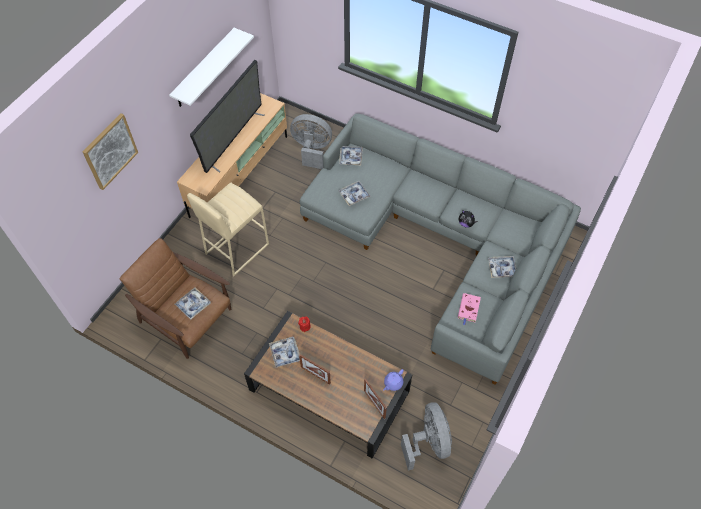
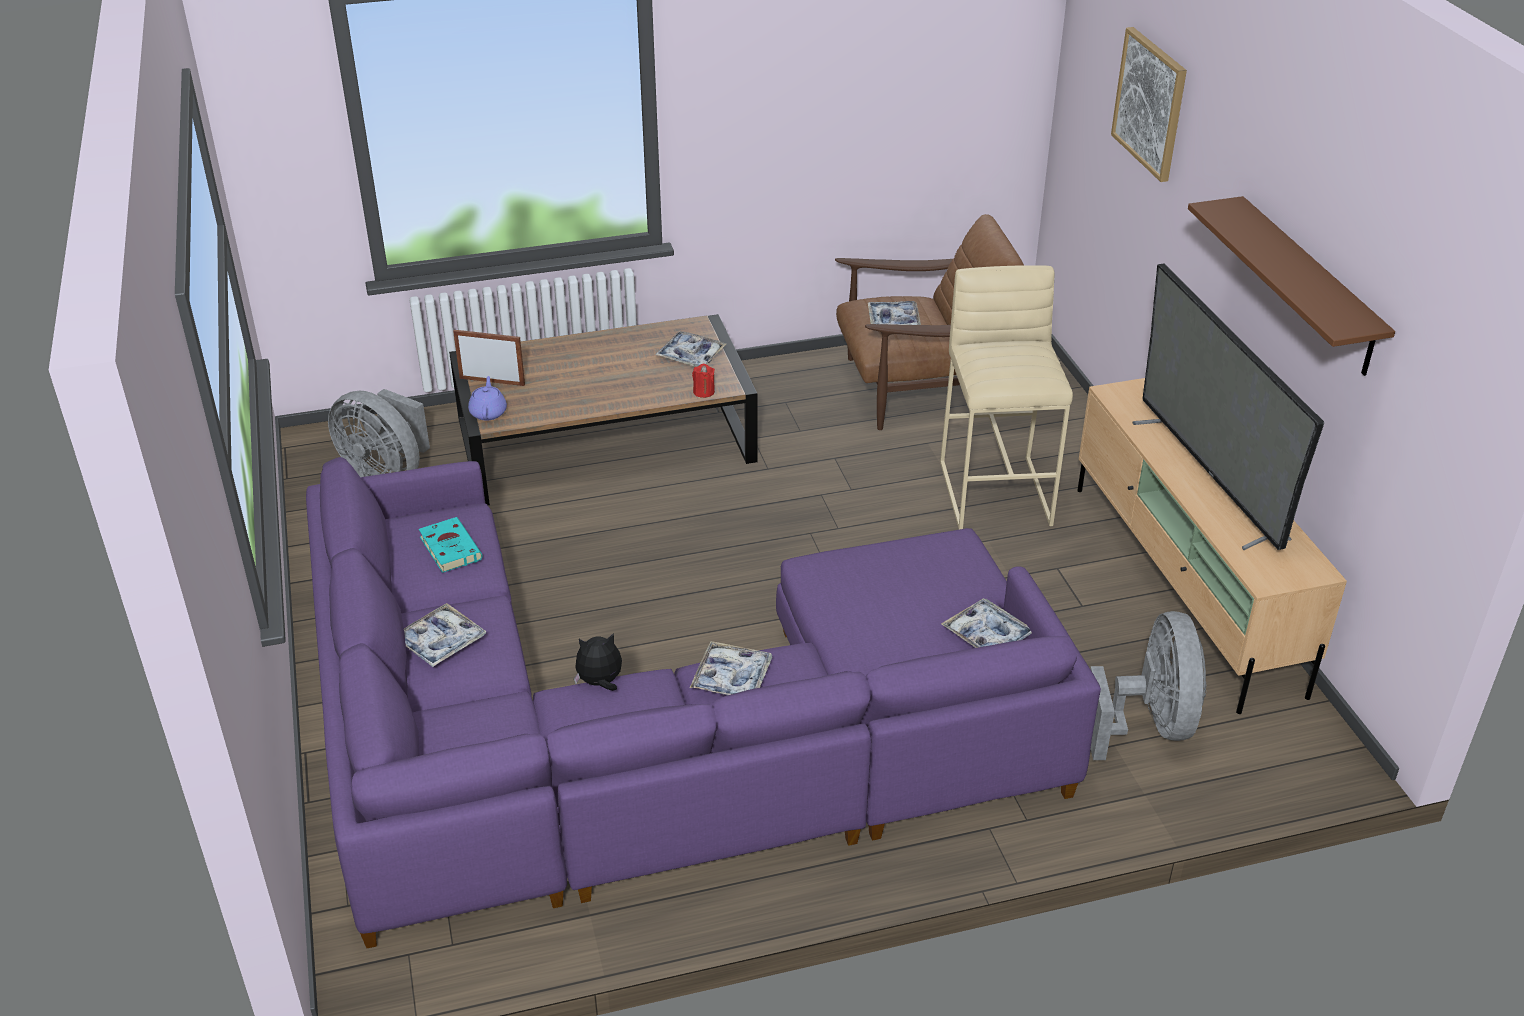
camera: 135 degrees right, 20 degrees down
white shelf [169,28,254,107] -> brown shelf [1188,196,1395,376]
grey fan [290,114,332,169] -> grey fan turned 60 degrees counterclockwise [1090,611,1207,760]
picture frame [299,354,331,385] -> none
grey sofa [300,114,581,384] -> purple sofa [306,457,1101,948]
tray [338,181,371,206] -> tray moved to [690,641,773,695]
pink book [458,293,481,325] -> turquoise book [419,517,482,573]

